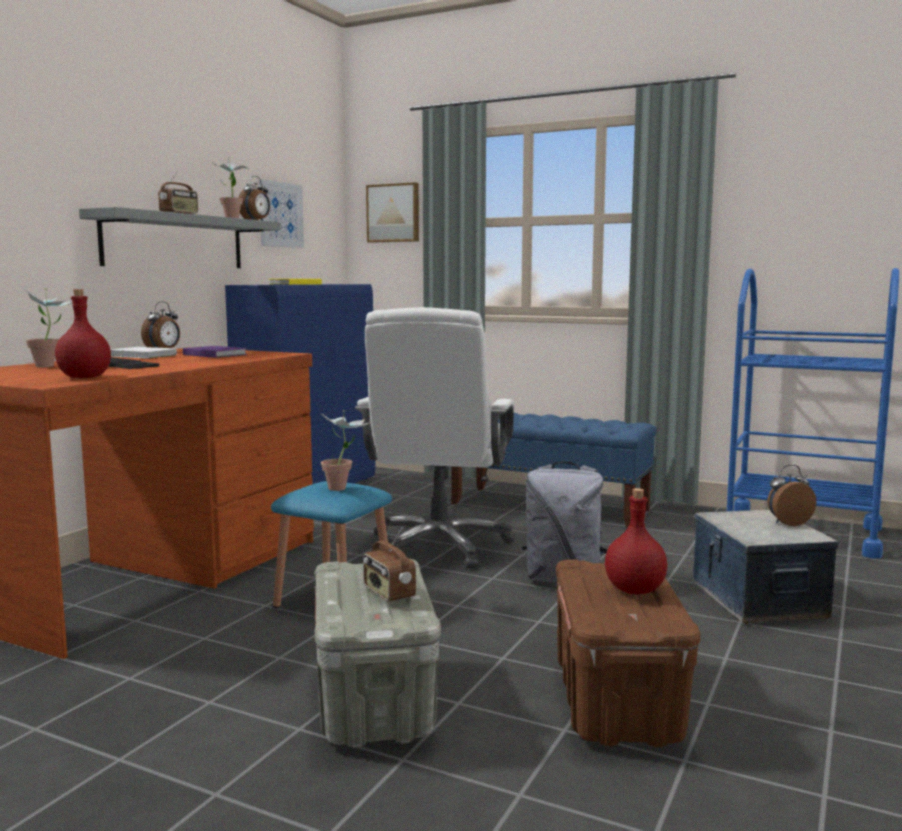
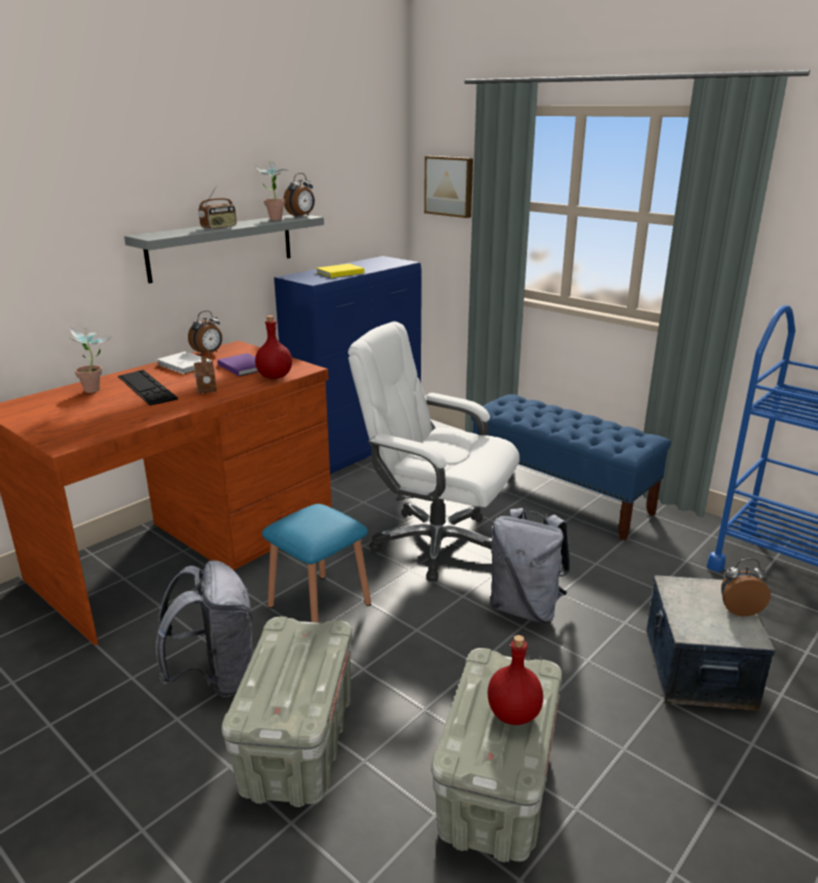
camera: 15 degrees right, 15 degrees up
red bottle [55,289,111,378] -> red bottle moved to [255,315,292,379]
picture [259,179,304,248] -> none
potted plant [321,410,370,491] -> none
white office chair [355,307,515,569] -> white office chair turned 90 degrees clockwise [348,321,520,582]
radio [363,527,416,602] -> radio moved to [193,348,217,393]
brown storage box [556,559,701,747] -> grey storage box [431,648,562,863]
none -> grey backpack [156,560,253,697]

